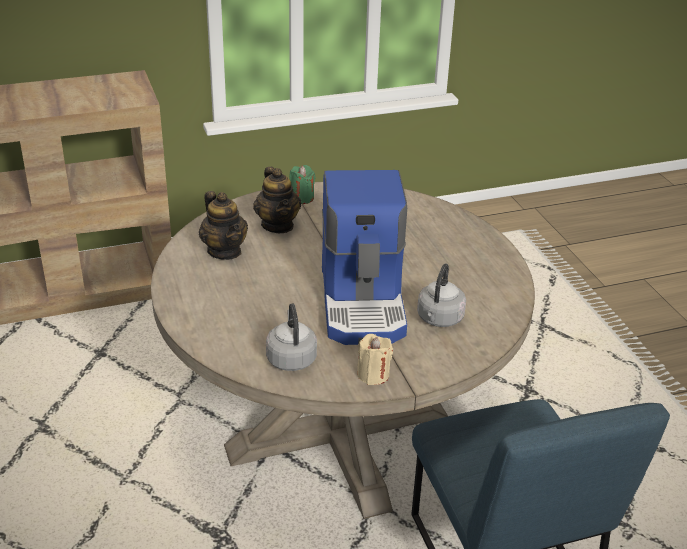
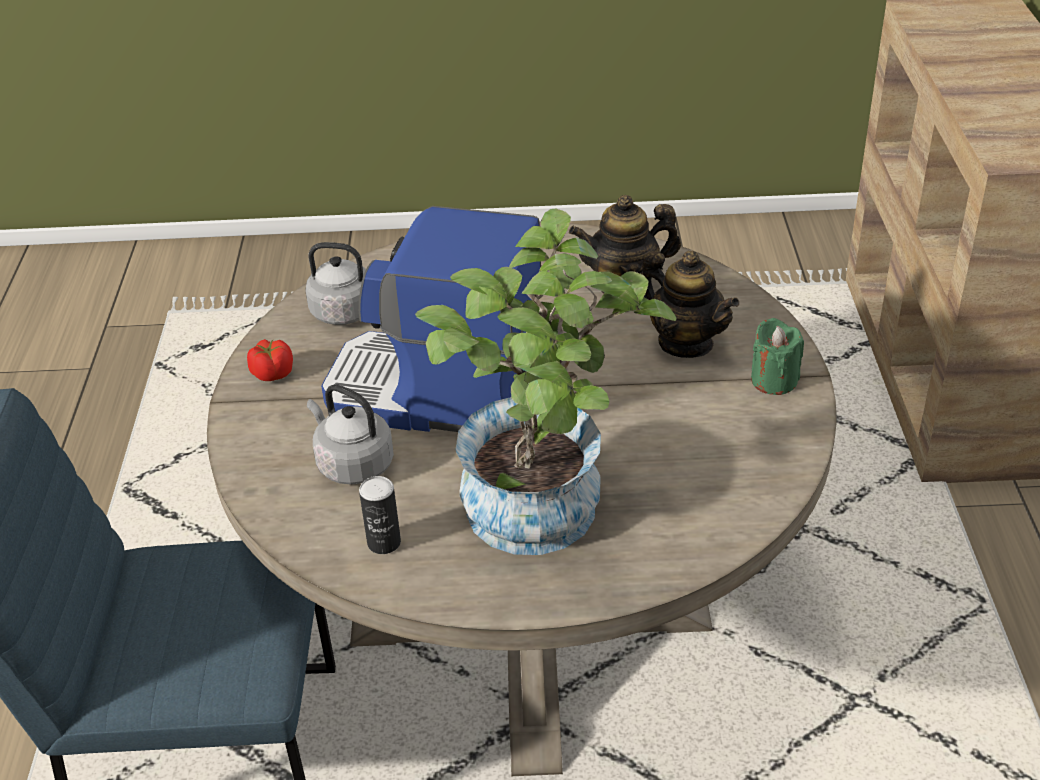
camera: 110 degrees right, 5 degrees up
teapot [253,167,301,233] -> teapot turned 135 degrees counterclockwise [642,251,739,358]
beige candle [357,334,393,385] -> tomato [247,339,293,381]
none -> can [359,476,401,554]
none -> potted plant [415,209,677,555]

